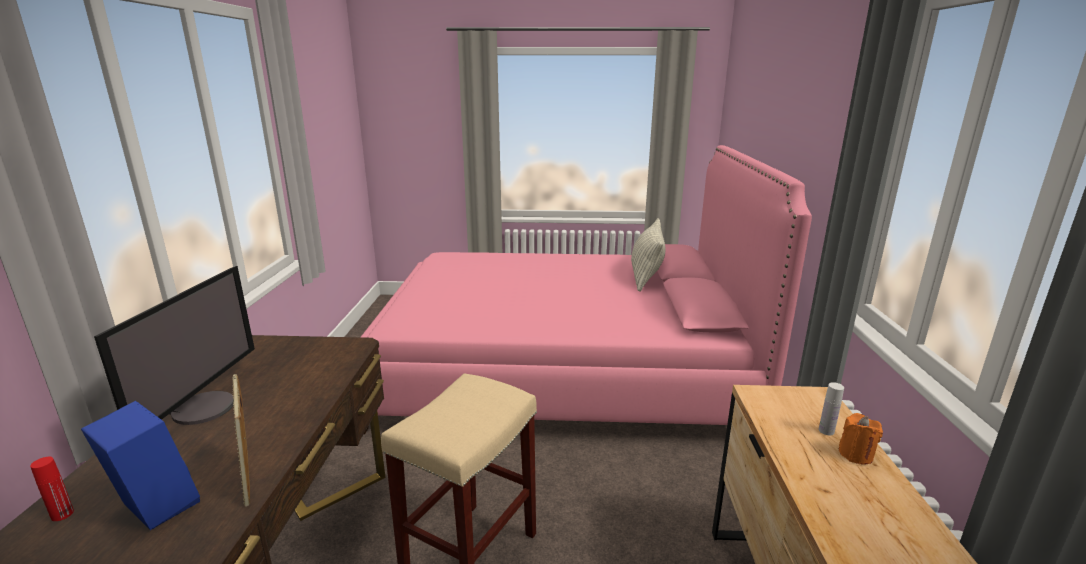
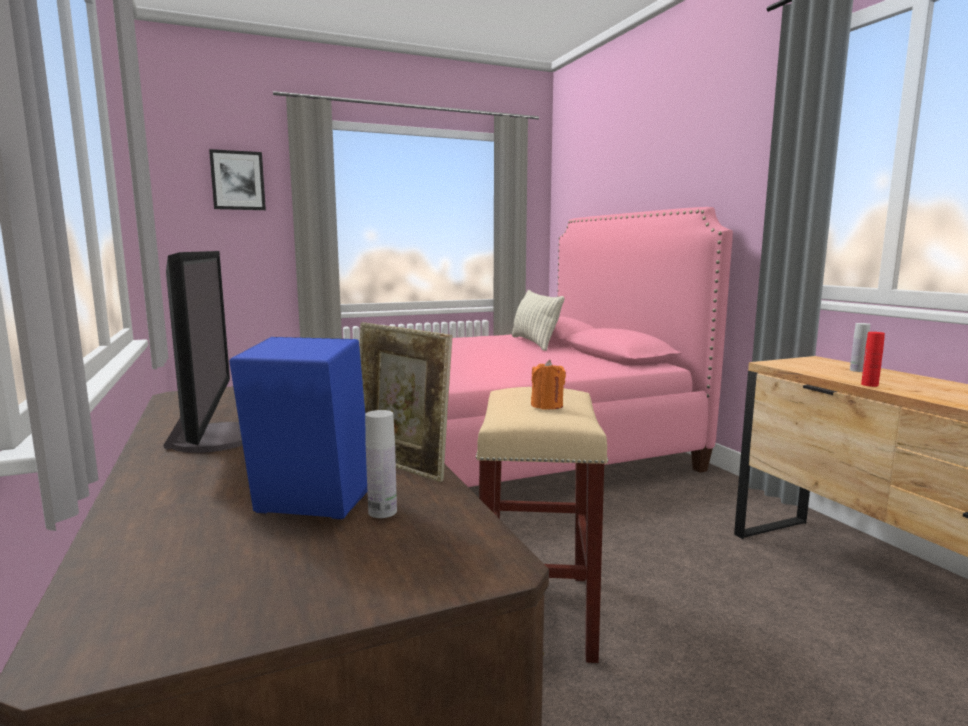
camera: 25 degrees left, 10 degrees down
red bottle [30,457,74,521] -> red bottle moved to [861,332,885,387]
orange candle [839,413,883,465] -> orange candle moved to [531,359,566,409]
none -> picture [209,149,266,210]
none -> white bottle [365,410,397,518]

